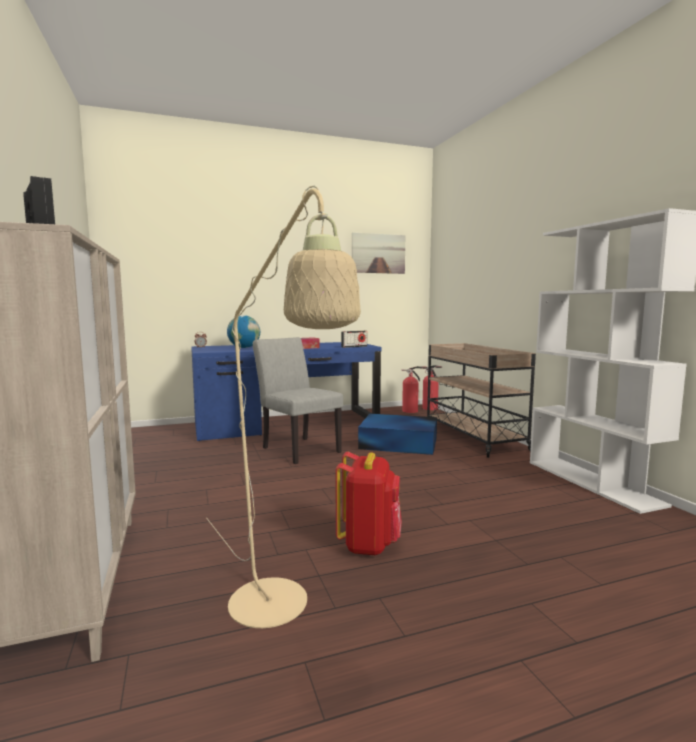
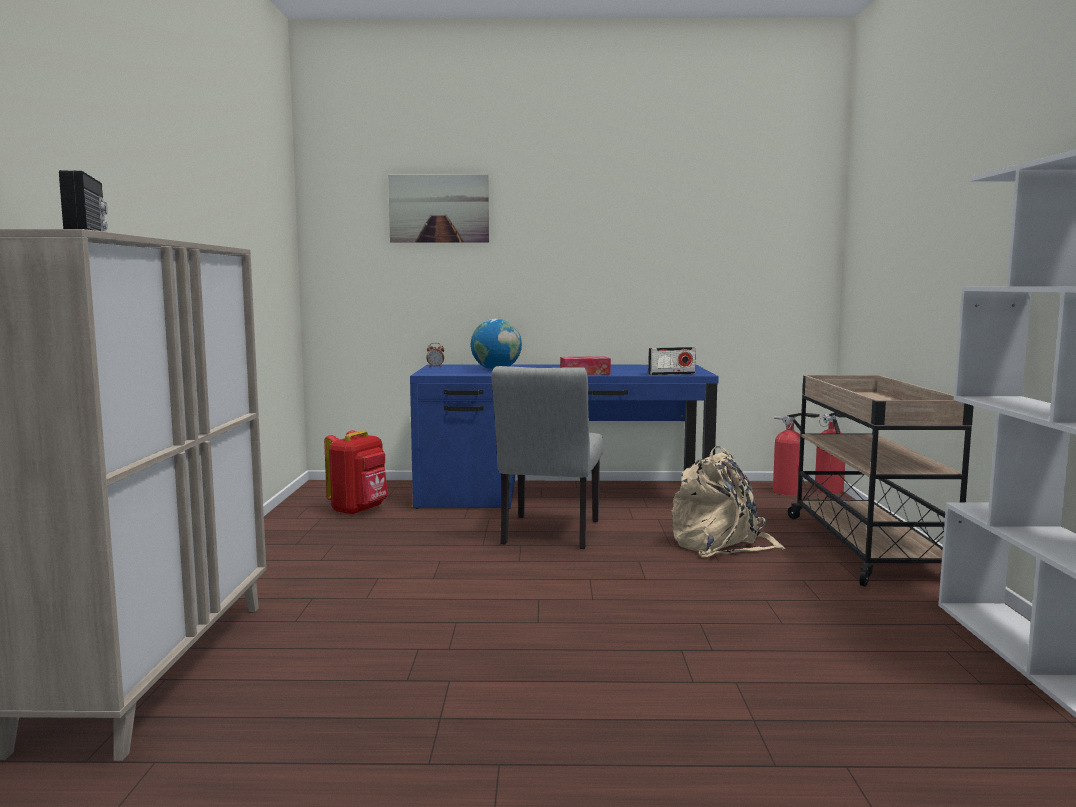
camera: 20 degrees right, 0 degrees up
beige floor lamp [206,185,361,628] -> none
grey chair [253,337,343,464] -> grey chair turned 150 degrees counterclockwise [491,366,603,549]
red backpack [335,452,402,555] -> red backpack moved to [324,430,388,515]
picture [352,232,405,274] -> picture moved to [388,174,489,243]
blue storage box [358,414,437,455] -> beige backpack [672,446,786,558]

